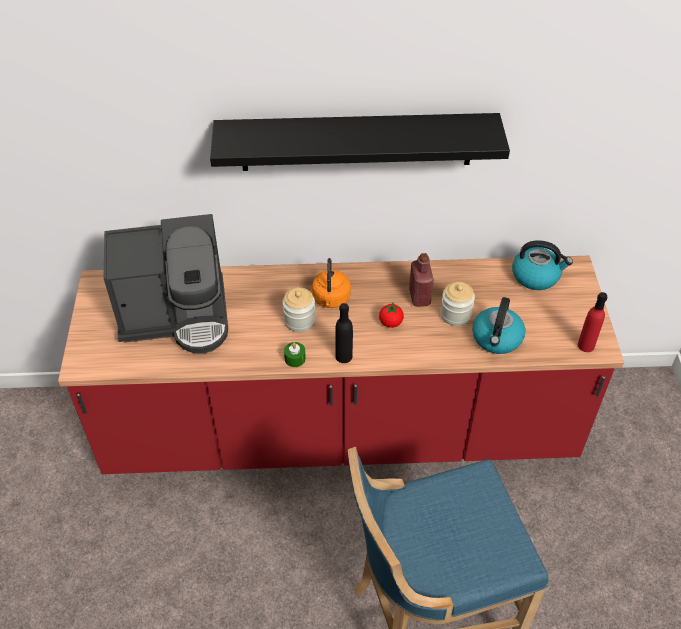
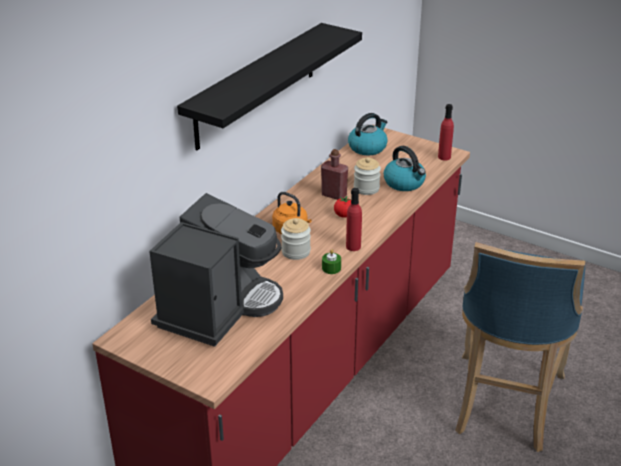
camera: 55 degrees left, 15 degrees down
black bottle [335,303,353,363] -> red bottle [346,188,362,251]

